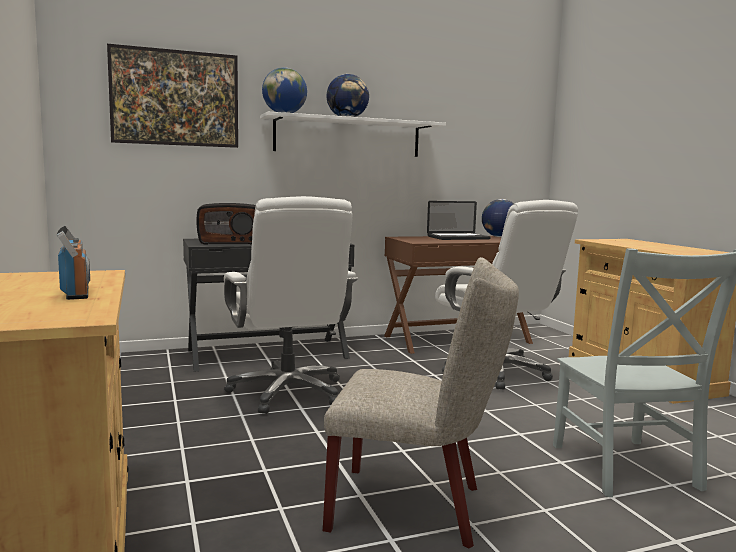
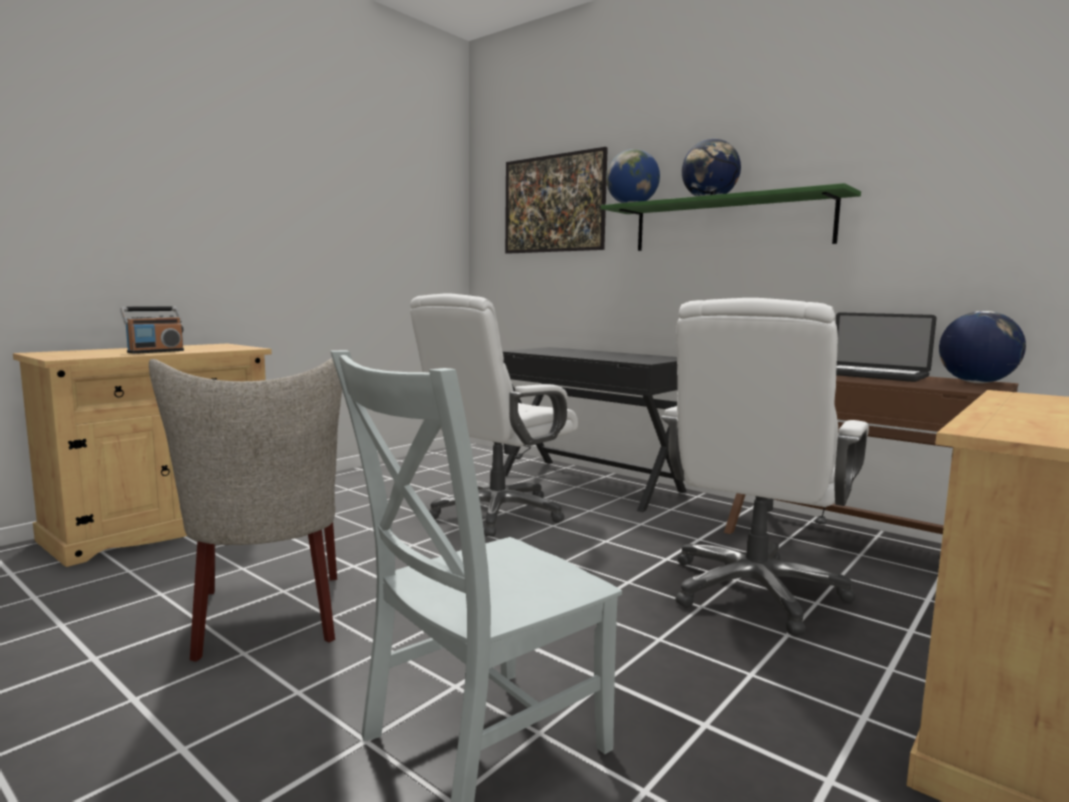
camera: 60 degrees right, 0 degrees up
radio [197,203,256,245] -> none
white shelf [260,112,446,157] -> green shelf [601,183,861,251]

